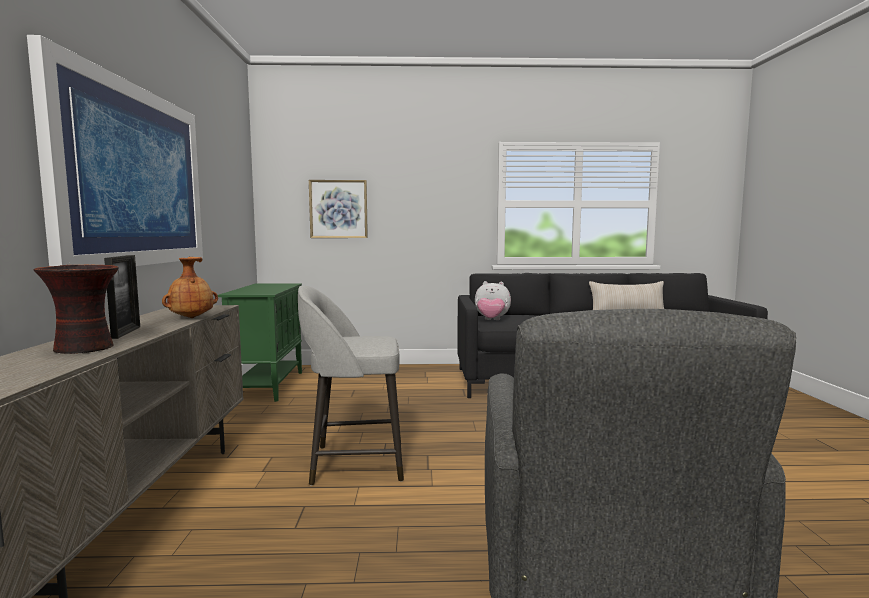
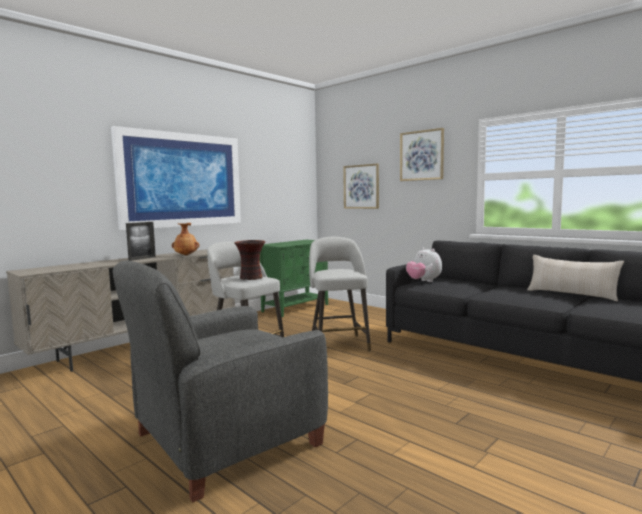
camera: 45 degrees right, 0 degrees up
vase [34,265,119,354] -> vase moved to [234,240,265,280]
none -> grey stool [309,237,371,352]
none -> picture [400,128,444,181]

